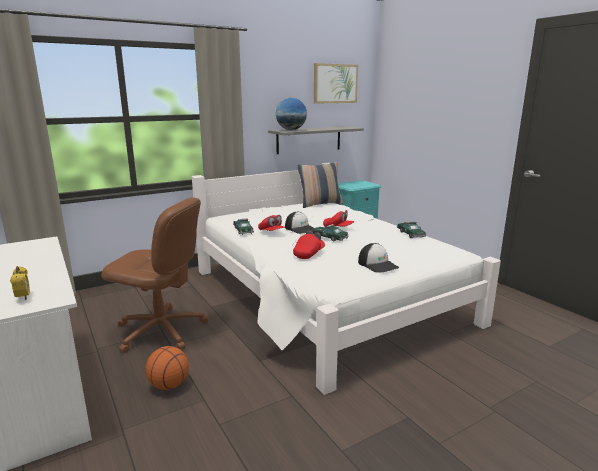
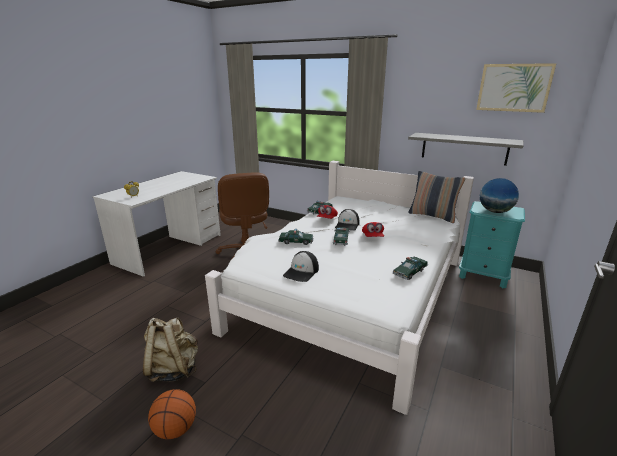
camera: 60 degrees right, 5 degrees up
basketball [145,346,189,390] -> basketball moved to [148,389,196,439]
globe [276,98,307,130] -> globe moved to [480,178,519,213]
red cap [293,231,325,259] -> toy car [278,229,313,245]
none -> beige backpack [143,318,198,382]

